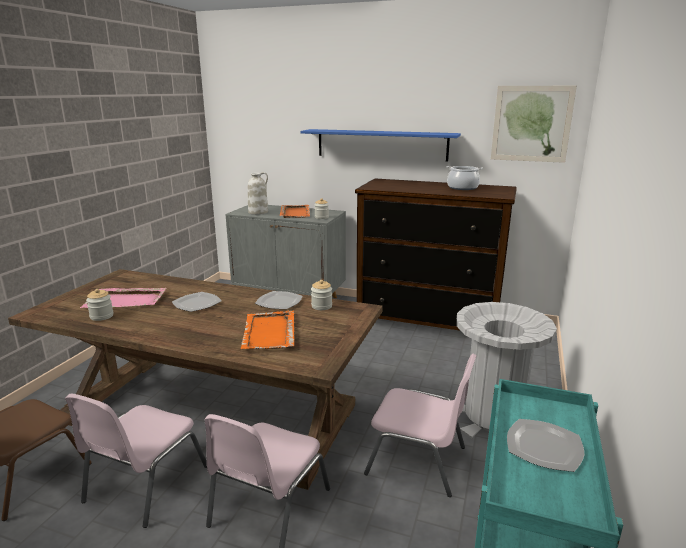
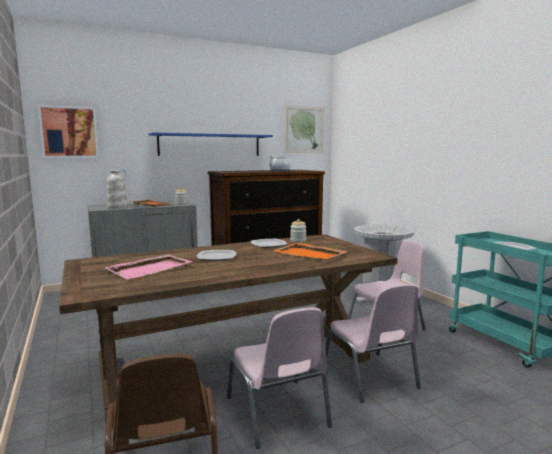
camera: 45 degrees left, 10 degrees down
jar [86,289,113,321] -> none
none -> picture [38,105,99,158]

